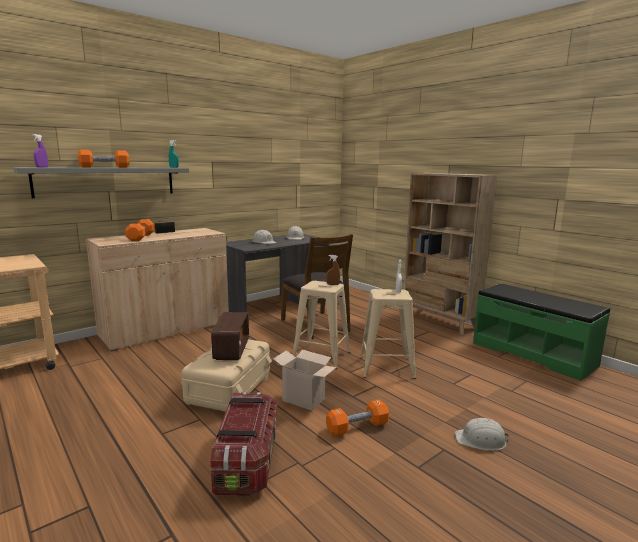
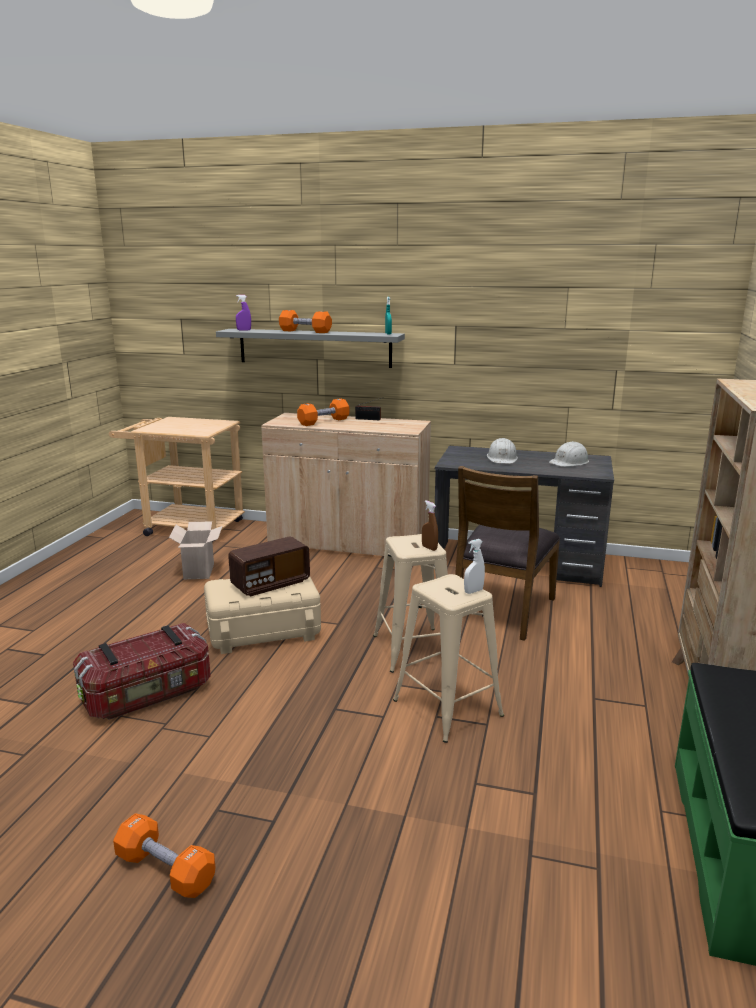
camera: 55 degrees right, 5 degrees up
cardboard box [273,350,337,411] -> cardboard box moved to [169,521,223,579]
orange dumbbell [326,399,389,436] -> orange dumbbell moved to [113,813,216,898]
white hard hat [455,418,509,451] -> none

